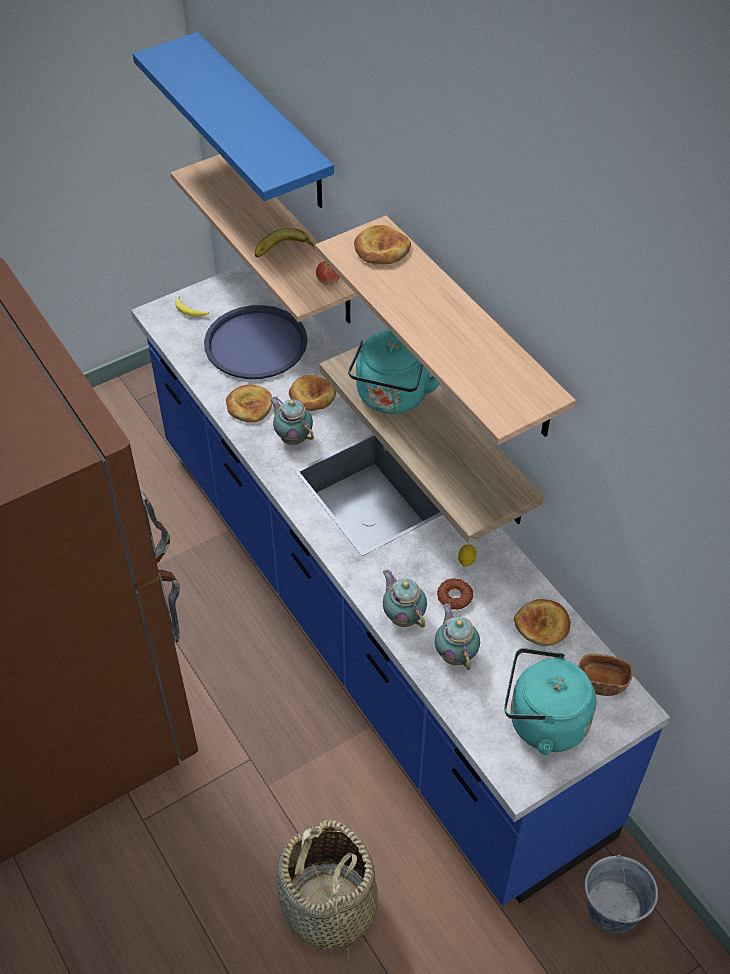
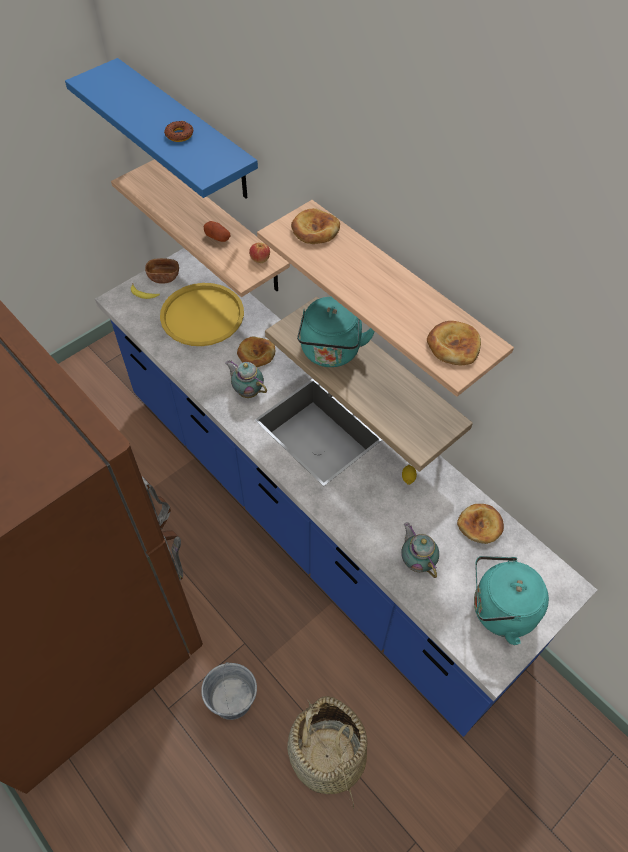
camera: 10 degrees left, 5 degrees up
blue tray [204,305,308,379] -> yellow tray [160,283,244,346]
bread [226,384,272,423] -> bread moved to [427,321,481,365]
banana [255,228,313,257] -> potato [204,221,231,242]
teapot [383,570,427,627] -> none
donut [437,578,473,610] -> donut moved to [164,121,193,142]
brown bowl [579,654,633,696] -> brown bowl moved to [145,258,179,284]
grey bucket [585,853,658,933] -> grey bucket moved to [201,662,257,720]

